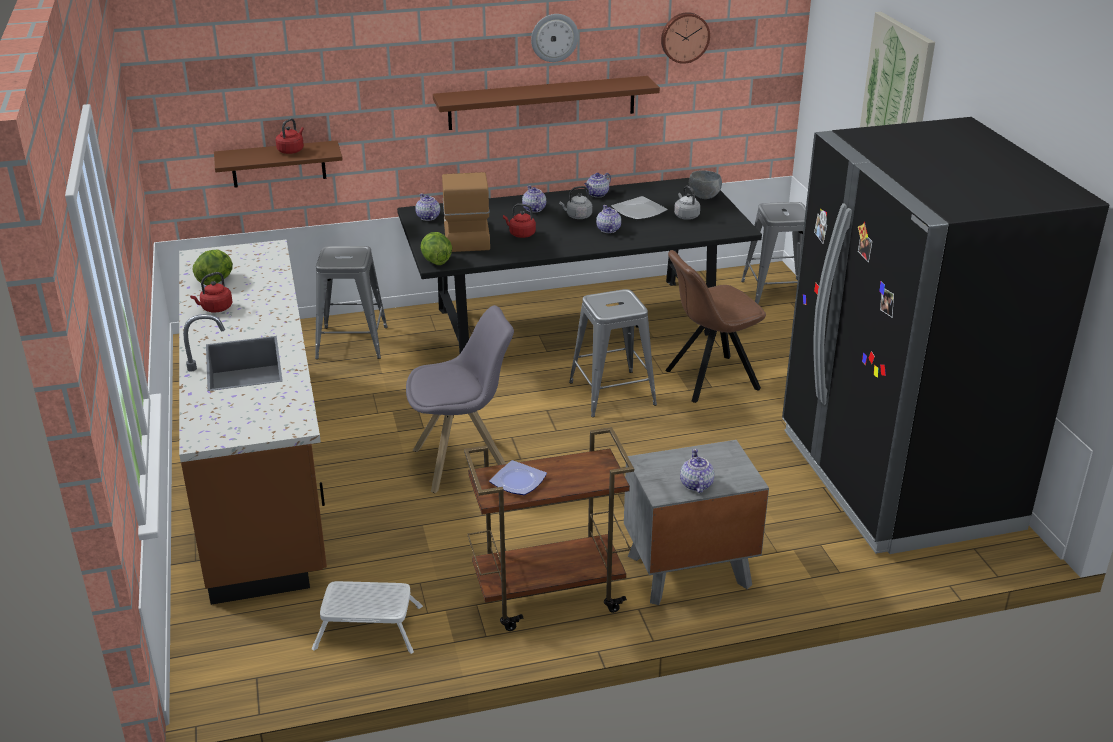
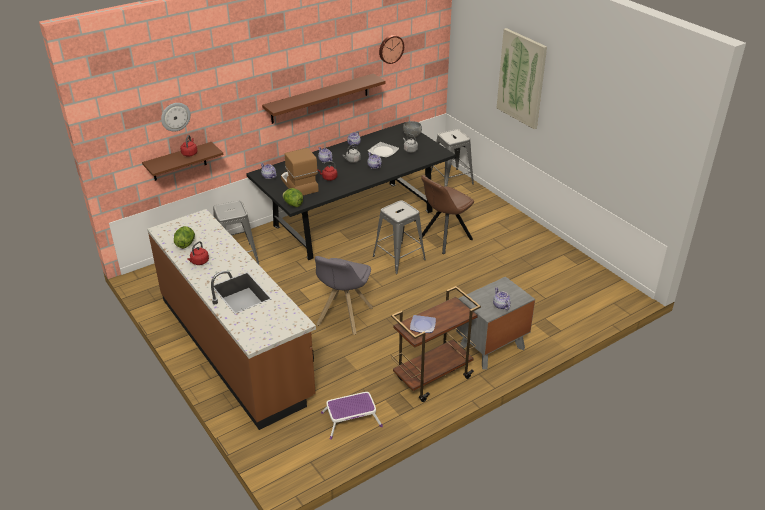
camera: 20 degrees left, 5 degrees up
white step ladder [312,581,423,654] -> purple step ladder [321,392,383,439]
grey chair [406,305,514,493] -> grey chair turned 150 degrees clockwise [315,256,373,335]
wall clock [531,14,579,62] -> wall clock moved to [161,103,191,132]
black fridge [782,117,1109,554] -> none

